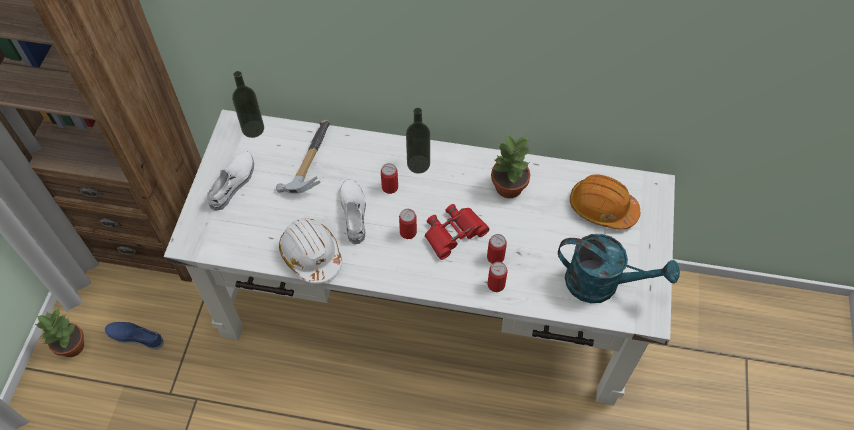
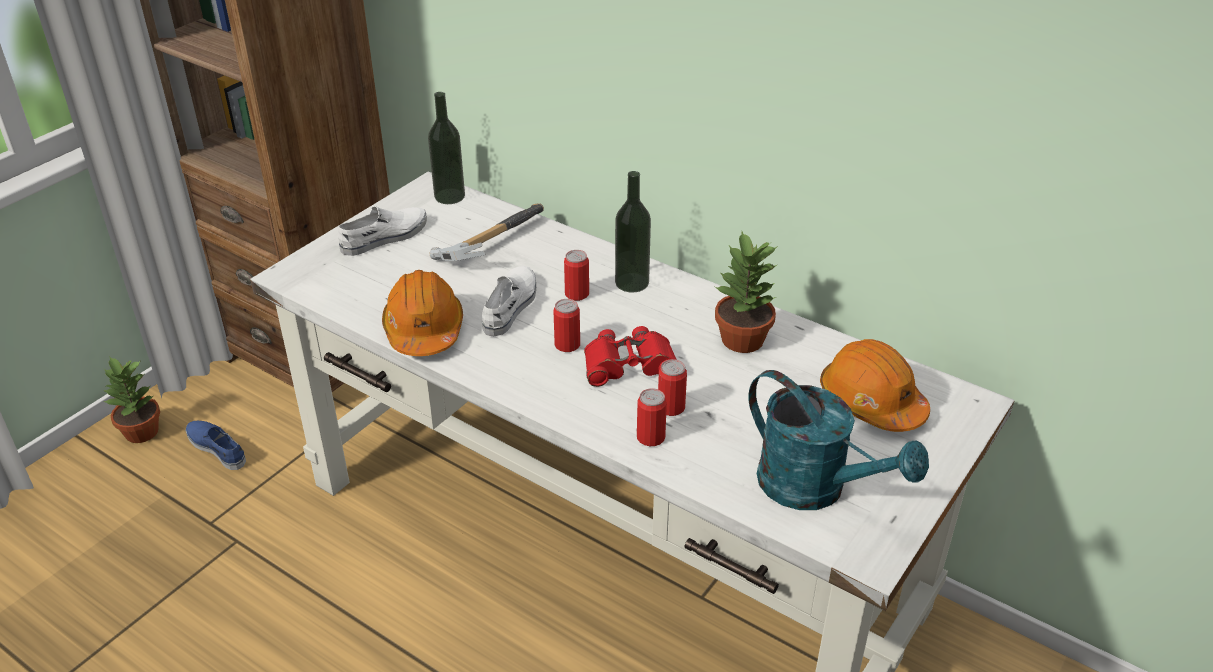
camera: 25 degrees right, 20 degrees down
white hard hat [279,218,342,284] -> orange hard hat [382,270,463,356]

